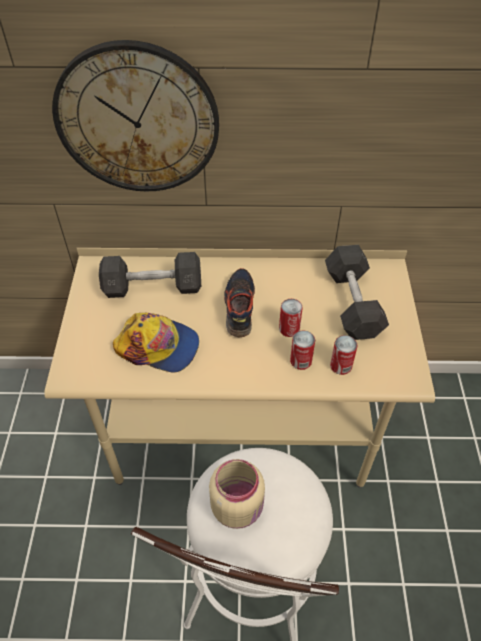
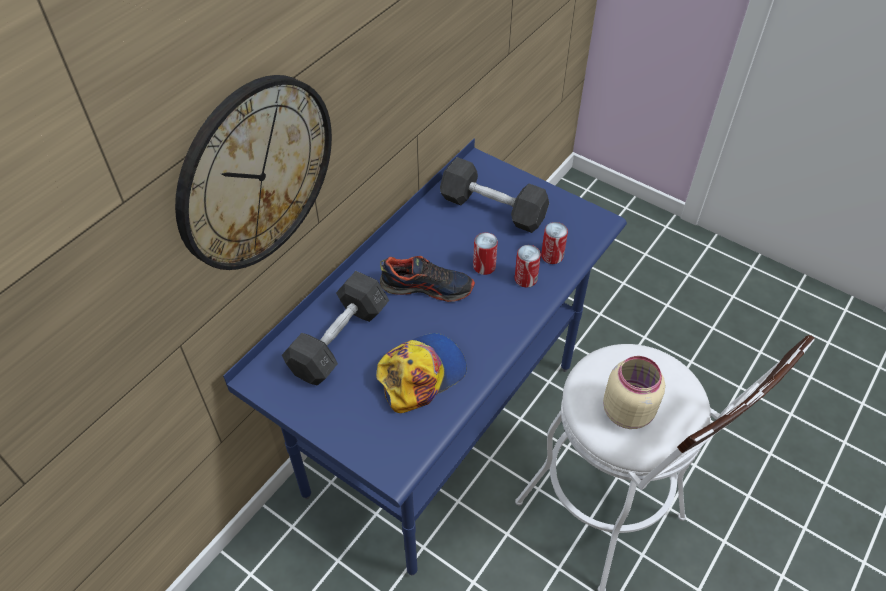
camera: 55 degrees left, 0 degrees up
beige desk [44,248,435,488] -> blue desk [223,139,627,576]
shoe [224,268,255,337] -> shoe turned 150 degrees clockwise [380,256,475,302]

